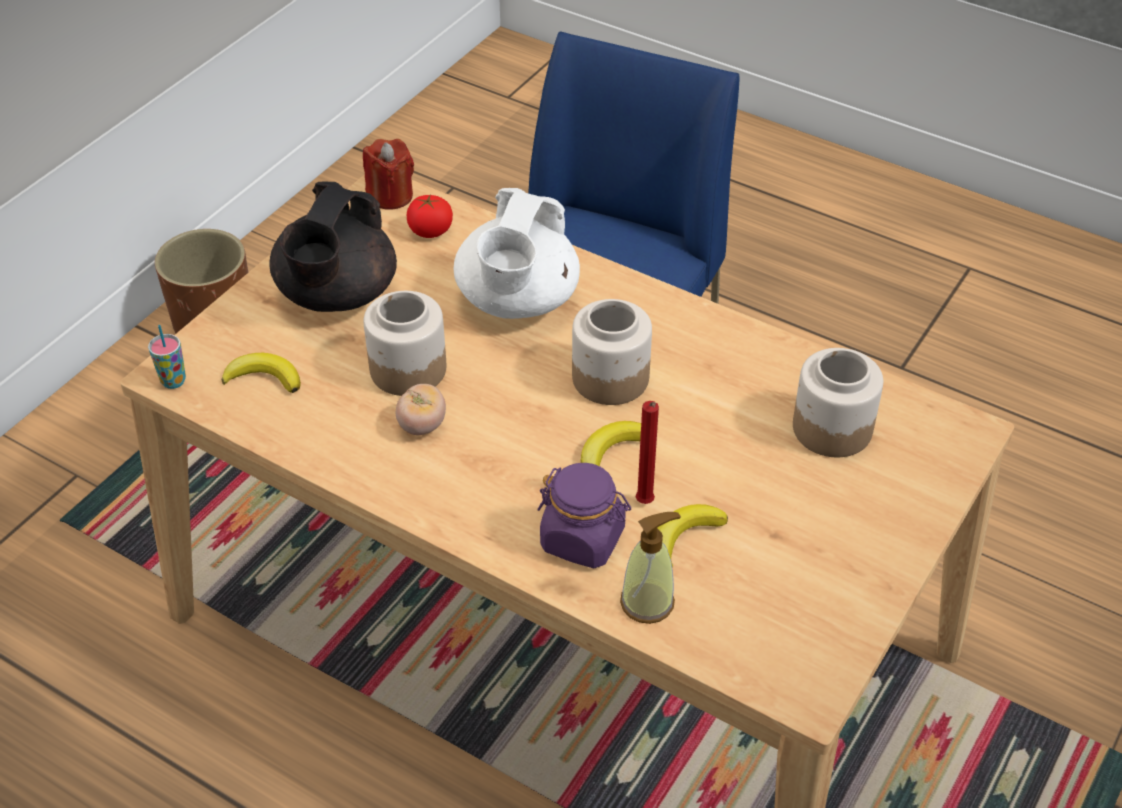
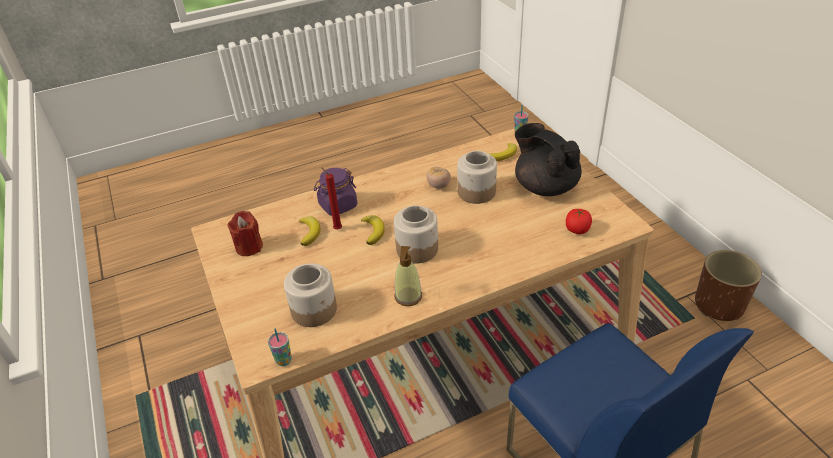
camera: 125 degrees right, 5 degrees down
red candle [363,139,414,210] -> red candle moved to [227,211,263,256]
white teapot [454,188,580,319] -> none
soap dispenser [620,512,681,624] -> soap dispenser moved to [394,246,422,306]
none -> cup [268,328,292,366]

